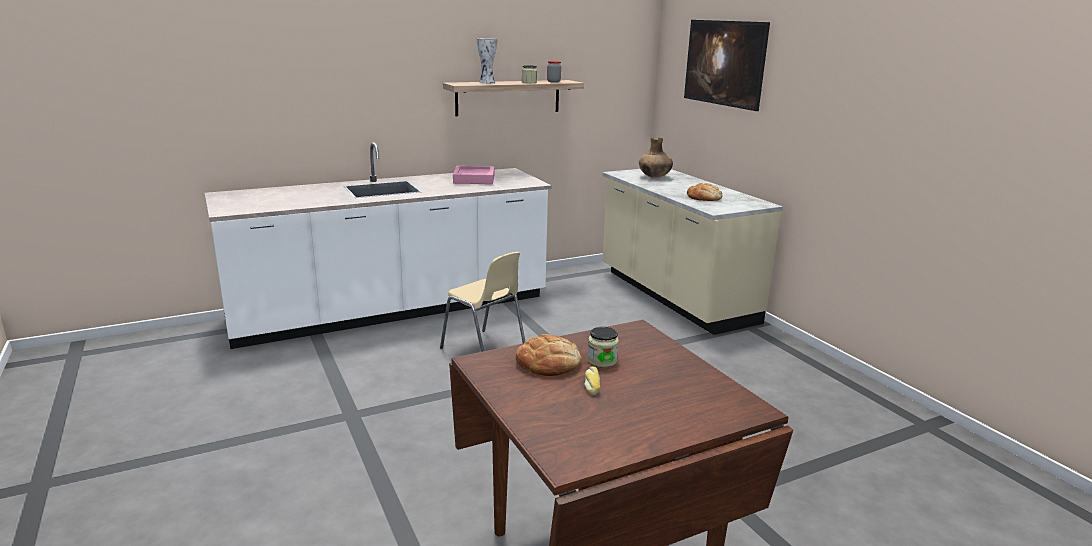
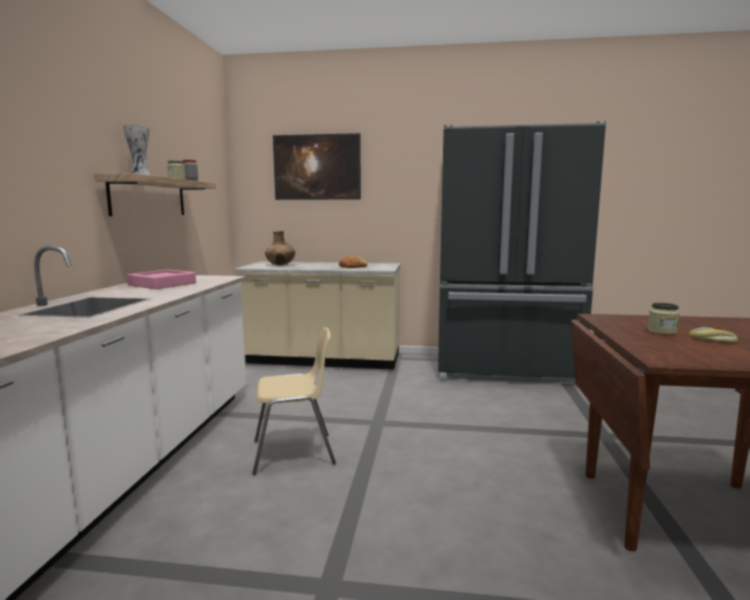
camera: 55 degrees left, 10 degrees down
bread [516,334,582,376] -> none
none -> black fridge [438,121,606,386]

